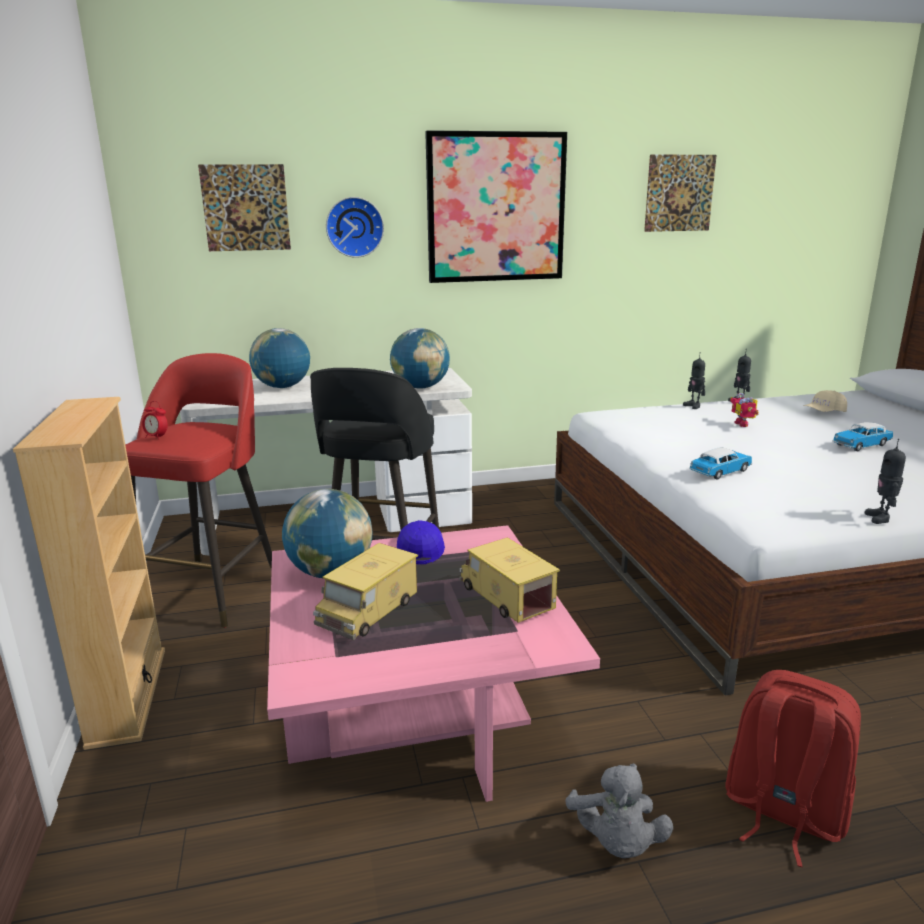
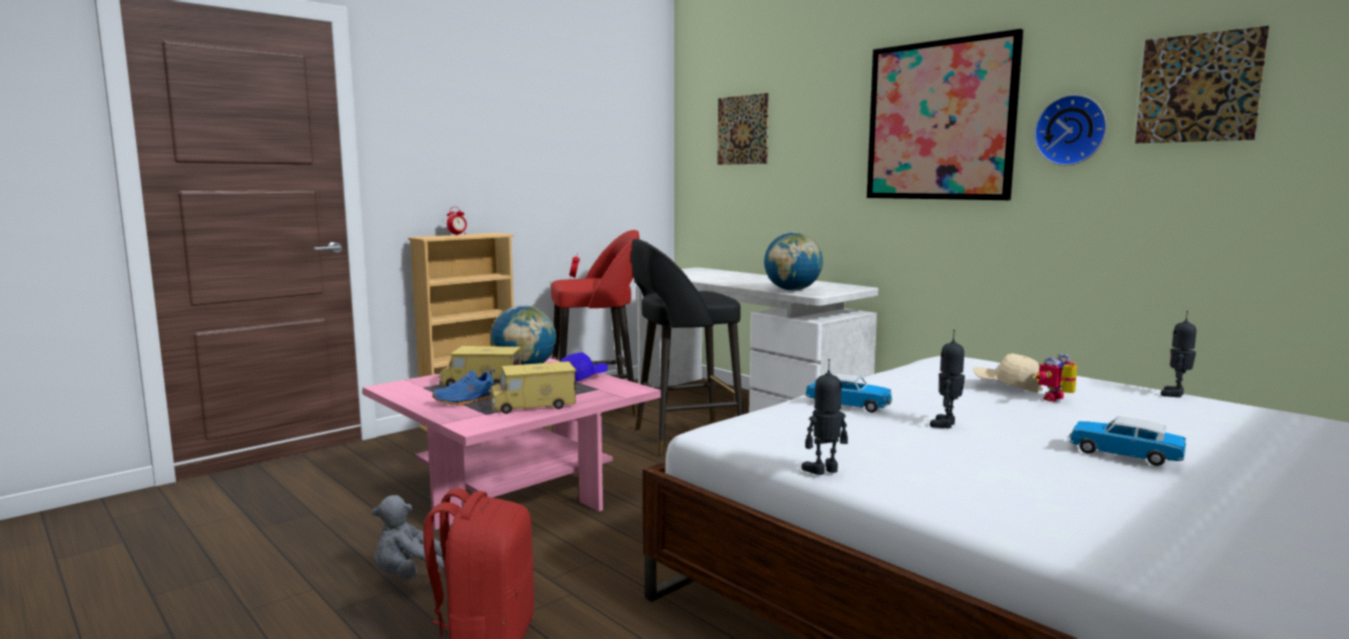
camera: 60 degrees right, 10 degrees down
globe [249,328,310,388] -> none
wall clock [326,197,384,258] -> wall clock moved to [1034,94,1107,166]
toy truck [459,537,560,623] -> toy truck turned 135 degrees counterclockwise [489,361,577,414]
toy robot [683,352,705,409] -> toy robot moved to [930,330,965,428]
beige cap [803,390,847,412] -> beige cap moved to [973,353,1043,393]
none -> blue shoe [432,369,495,406]
none -> alarm clock [447,207,467,235]

